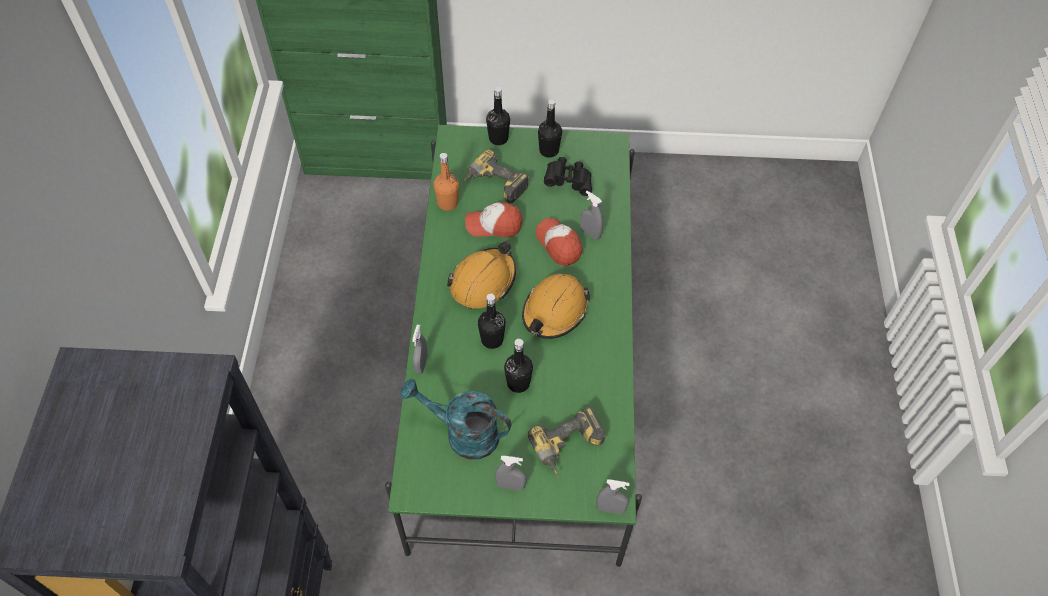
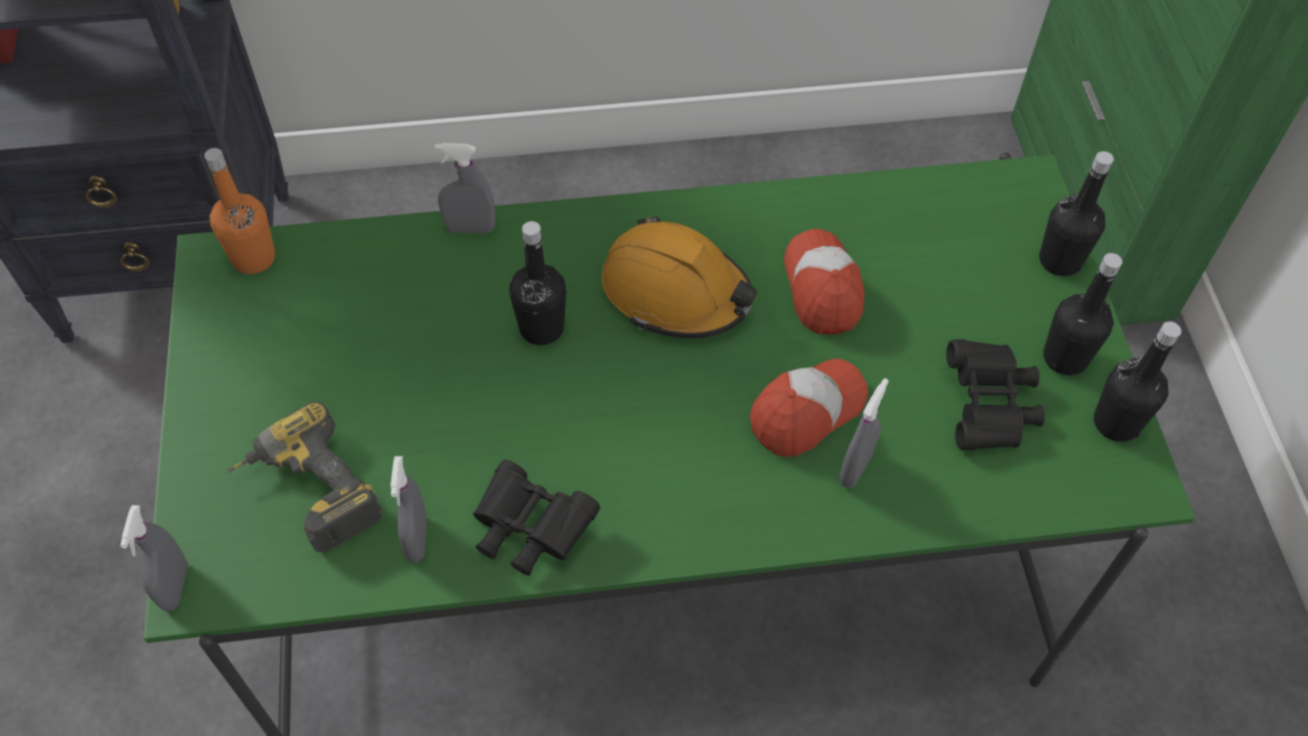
camera: 80 degrees right, 0 degrees up
turquoise watering can [400,379,511,460] -> none
orange bottle [434,153,459,211] -> orange bottle moved to [204,148,275,274]
power drill [462,149,529,204] -> none
grey spray bottle [495,456,527,491] -> grey spray bottle moved to [391,456,427,562]
black bottle [504,339,533,393] -> black bottle moved to [1094,322,1181,442]
orange hard hat [522,273,590,339] -> none
none -> black binoculars [473,460,600,576]

